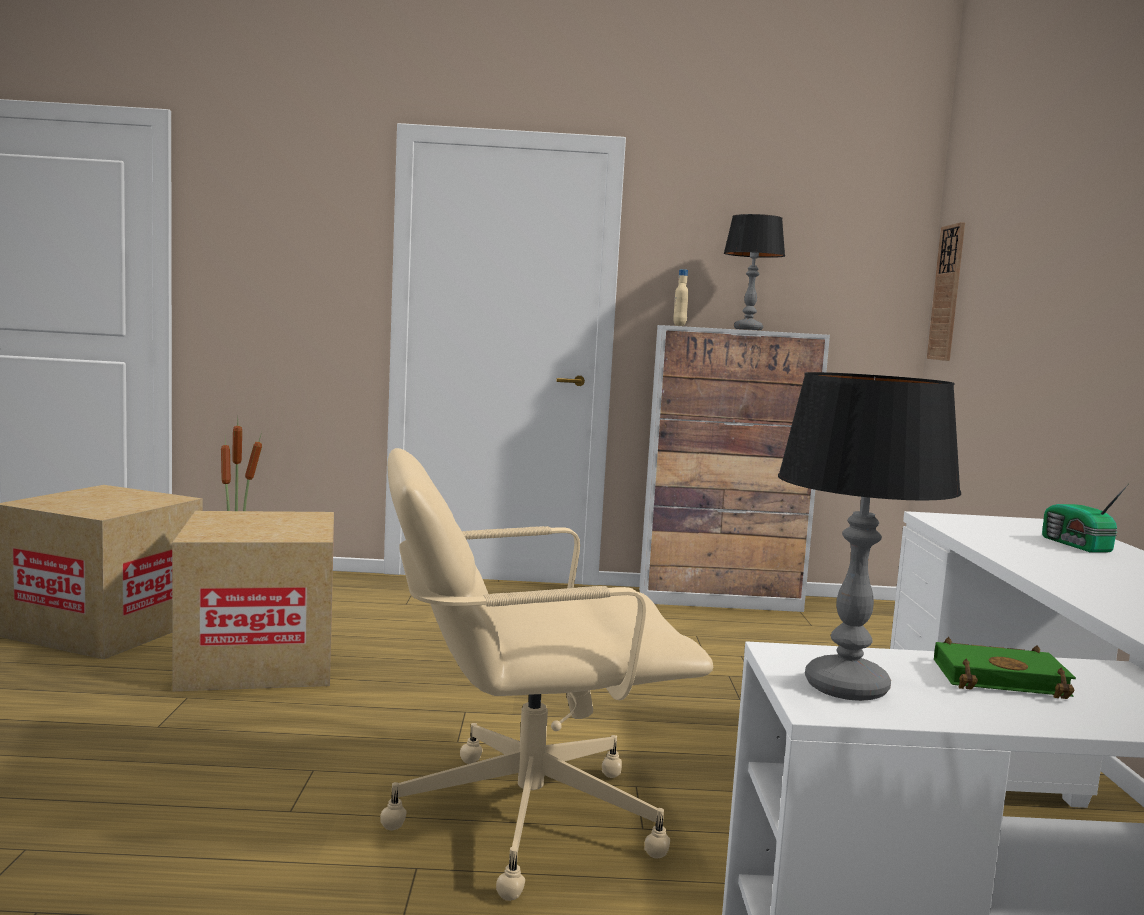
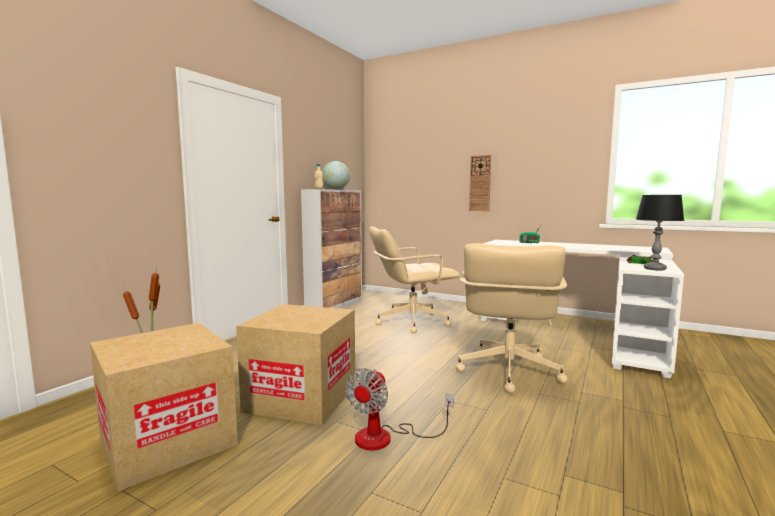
camera: 60 degrees left, 0 degrees up
table lamp [724,214,785,330] -> globe [322,161,350,190]
wall clock [927,222,965,361] -> wall clock moved to [469,155,491,211]
none -> fan [345,368,454,450]
none -> beige office chair [369,226,460,333]

